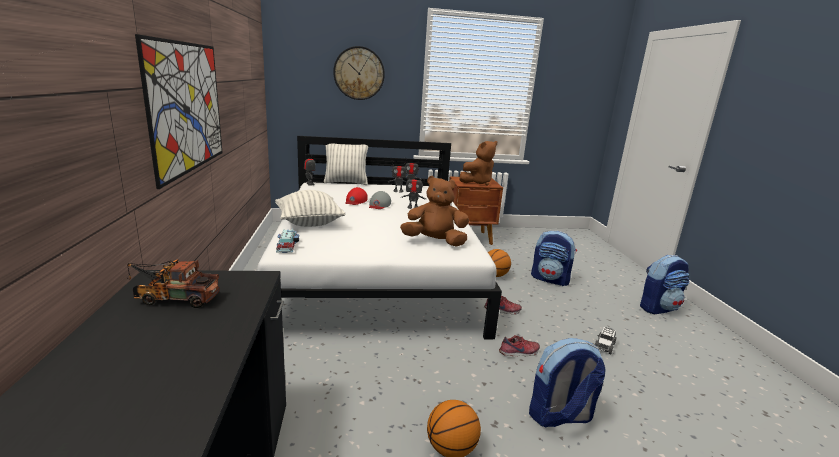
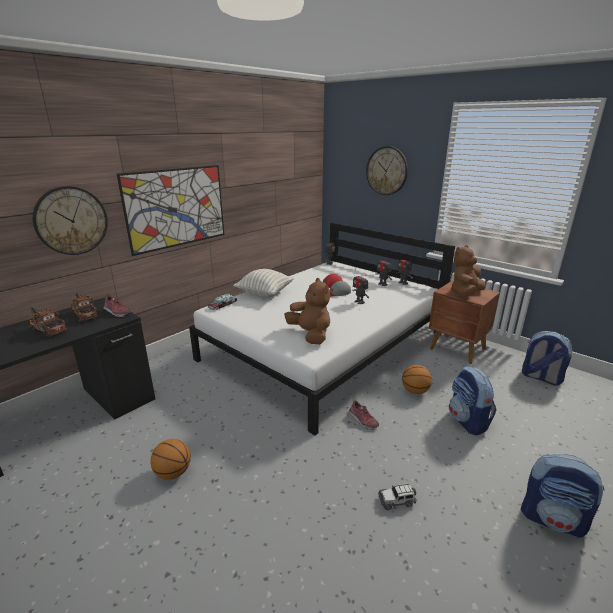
camera: 50 degrees right, 5 degrees up
pillow [324,144,368,185] -> none
brown plush toy [459,141,497,186] -> brown plush toy turned 120 degrees clockwise [451,245,485,296]
shoe [499,335,540,356] -> shoe moved to [103,294,131,317]
backpack [529,338,606,427] -> backpack moved to [522,331,572,385]
none -> toy truck [28,307,67,338]
none -> wall clock [33,186,108,255]

